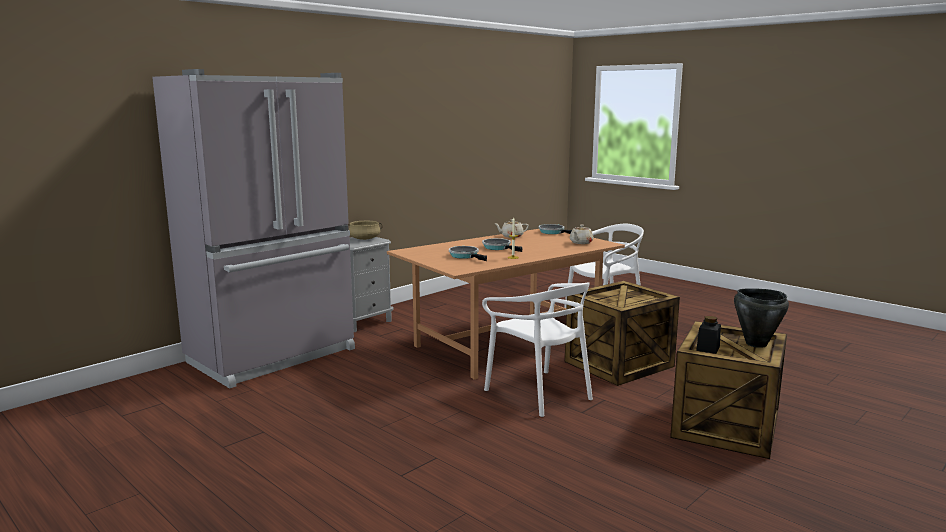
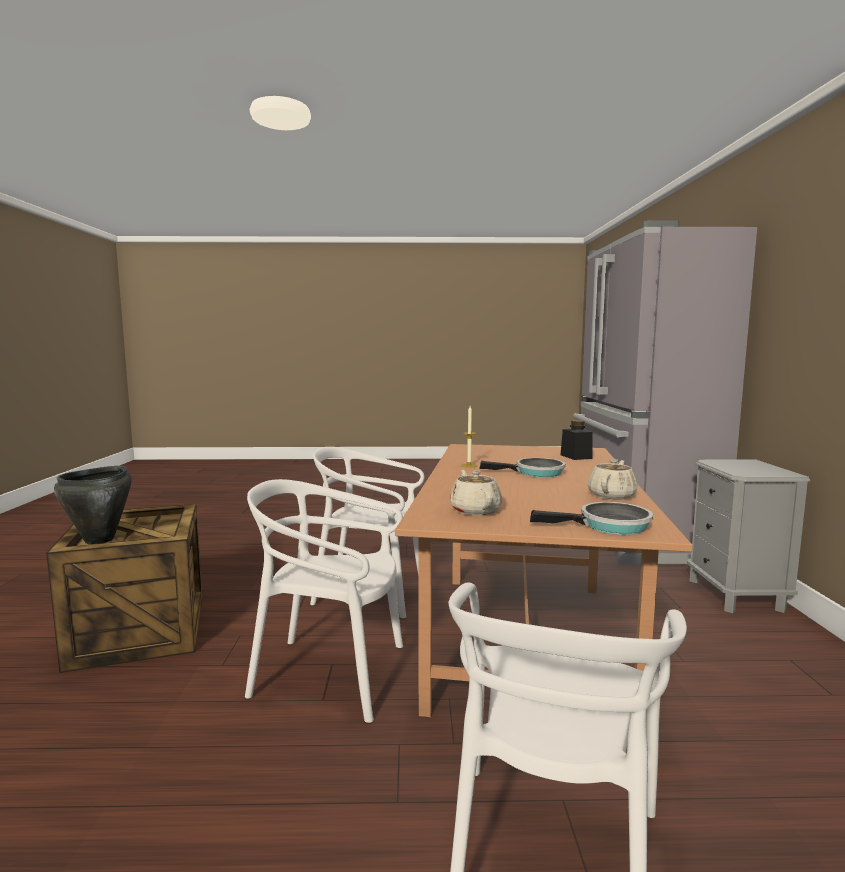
camera: 135 degrees right, 5 degrees down
beige cooking pot [348,221,383,240] -> none
frying pan [449,246,487,261] -> none
crate [565,281,680,386] -> white chair [245,479,403,723]
black jar [696,316,721,354] -> black jar moved to [561,420,593,460]

